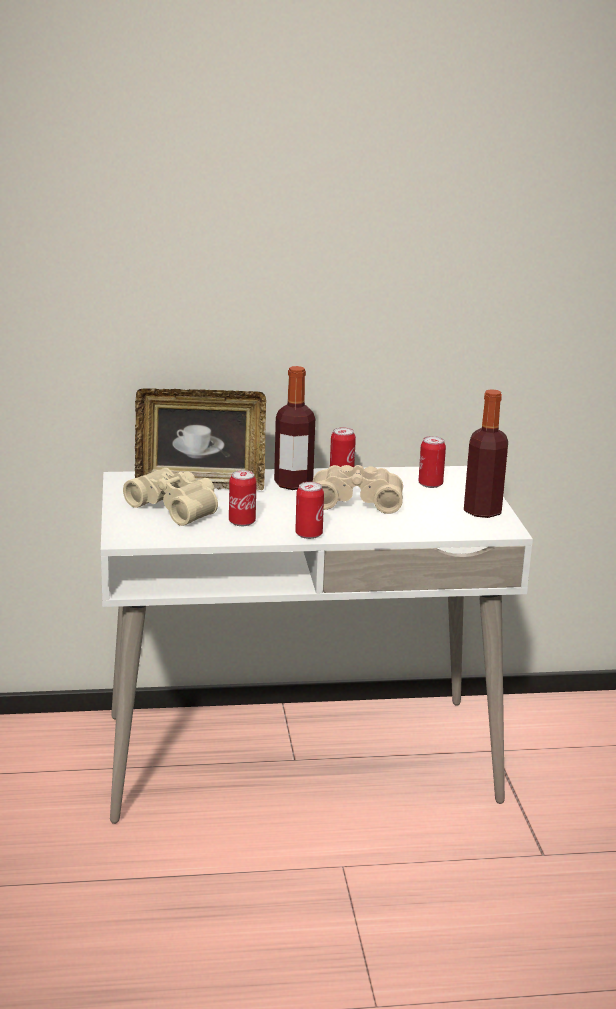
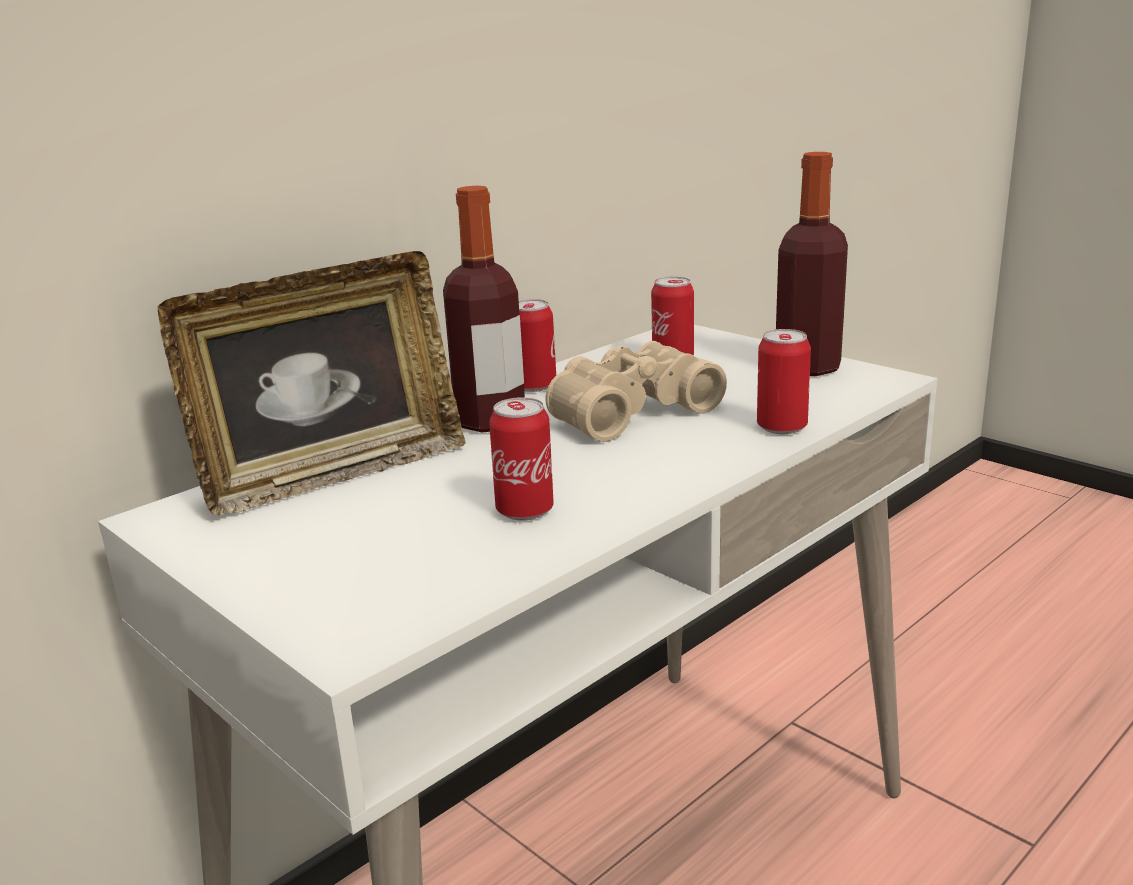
camera: 35 degrees left, 0 degrees up
beige binoculars [123,468,218,526] -> none
can [295,482,324,539] -> can moved to [757,329,811,434]

